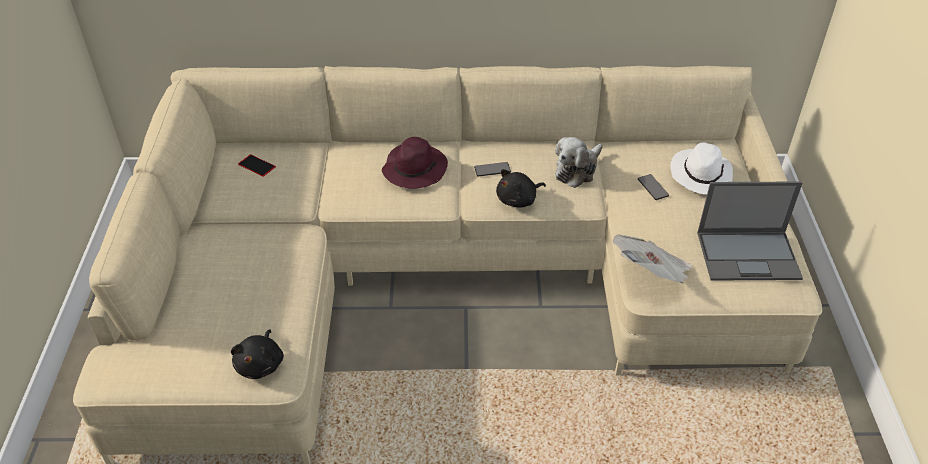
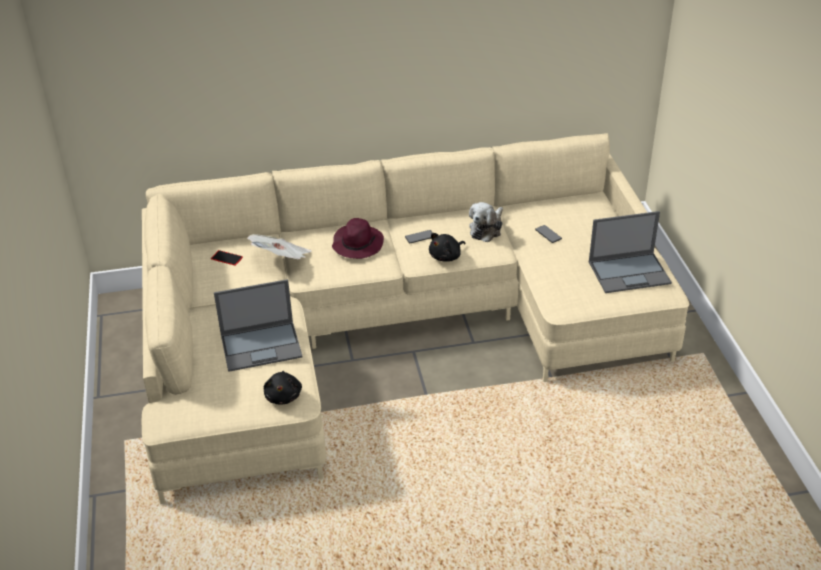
camera: 10 degrees left, 5 degrees down
newspaper [613,234,692,283] -> newspaper moved to [247,234,311,260]
white hat [671,142,733,194] -> none
none -> laptop [214,279,303,372]

